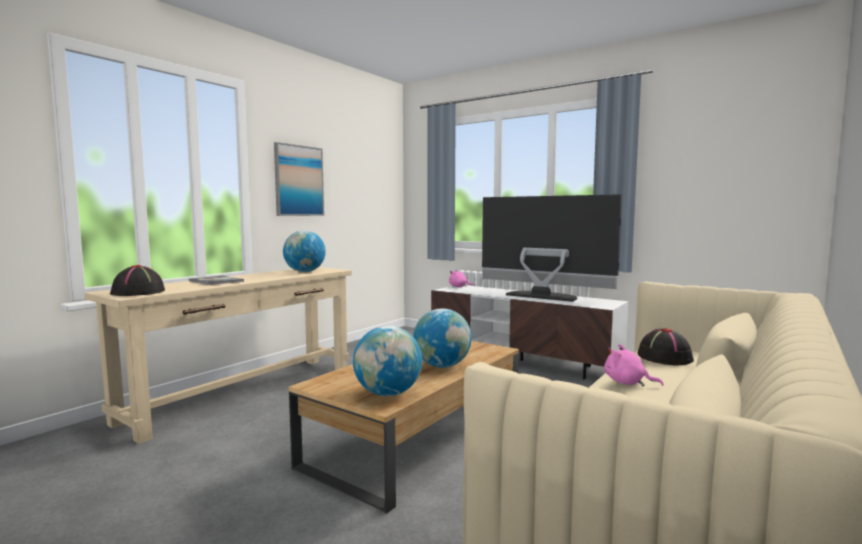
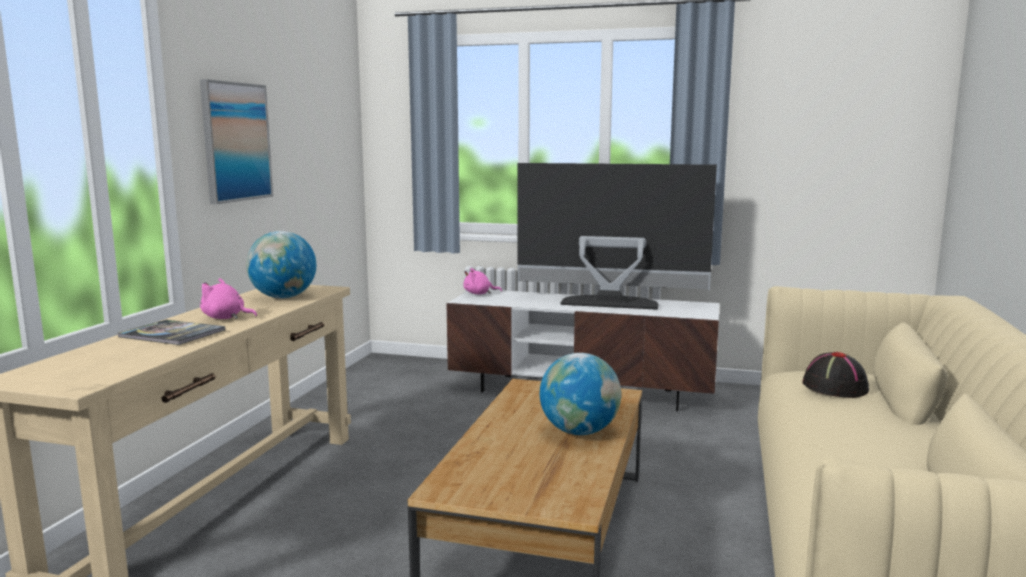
camera: 20 degrees left, 5 degrees up
black hat [110,265,165,296] -> none
globe [353,326,422,396] -> none
pink plush toy [604,344,664,386] -> pink plush toy moved to [200,278,257,319]

